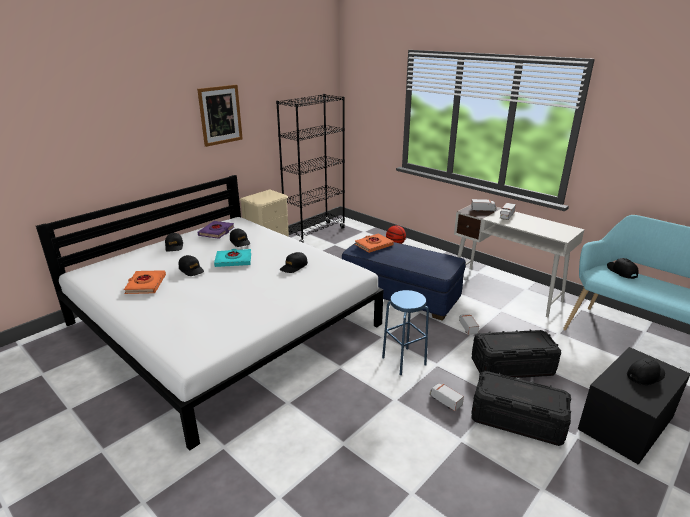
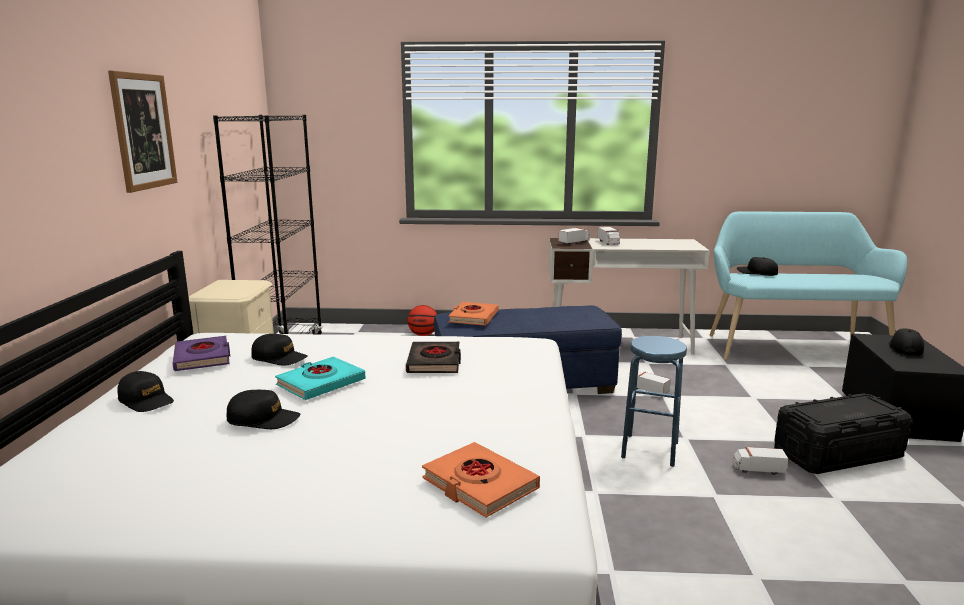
camera: 40 degrees left, 10 degrees down
orange book [124,270,166,294] -> orange book moved to [422,442,540,517]
black cap [280,252,308,273] -> black book [406,342,461,373]
black storage box [472,329,561,378] -> none

